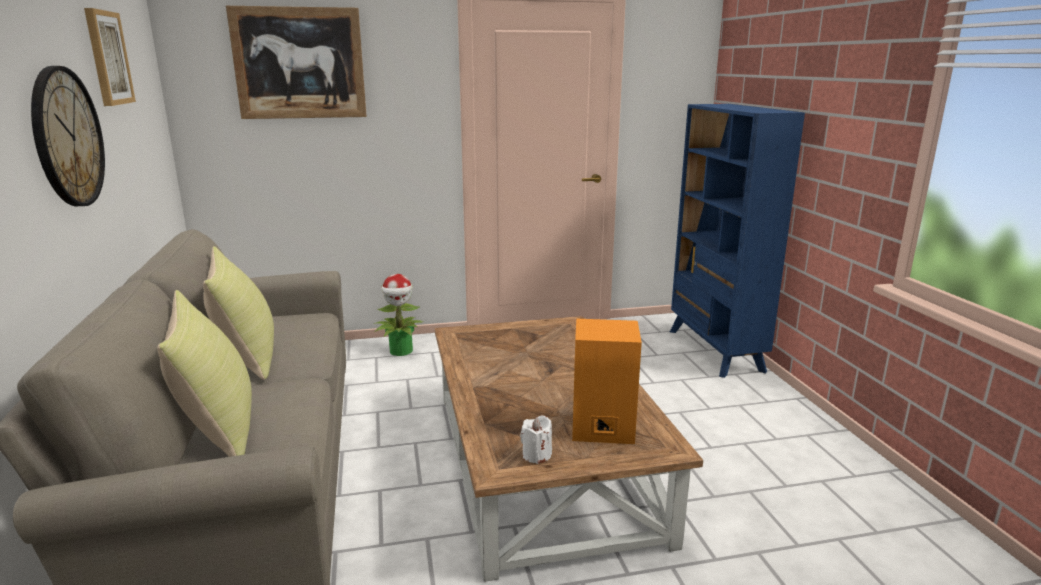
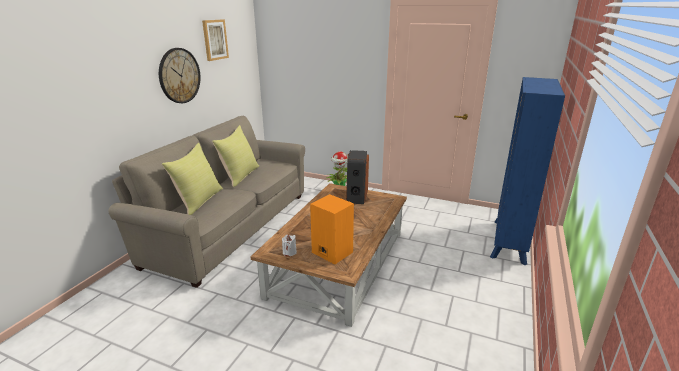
camera: 35 degrees right, 5 degrees up
picture [226,6,367,119] -> none
none -> speaker [346,150,369,204]

